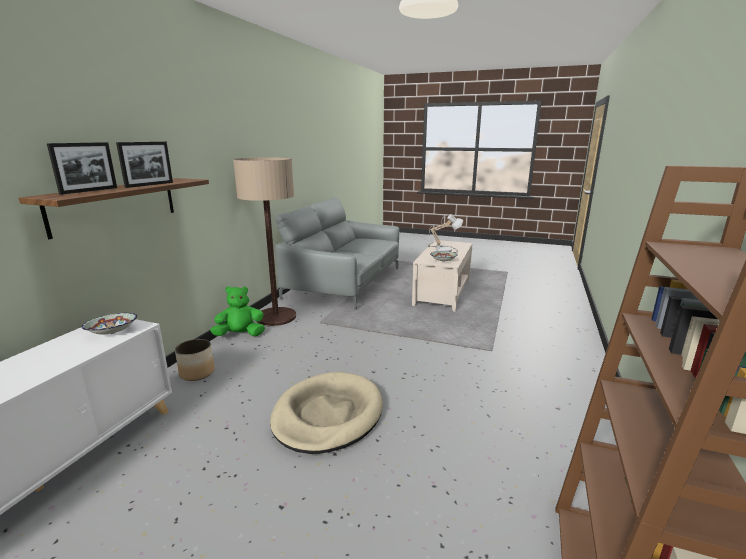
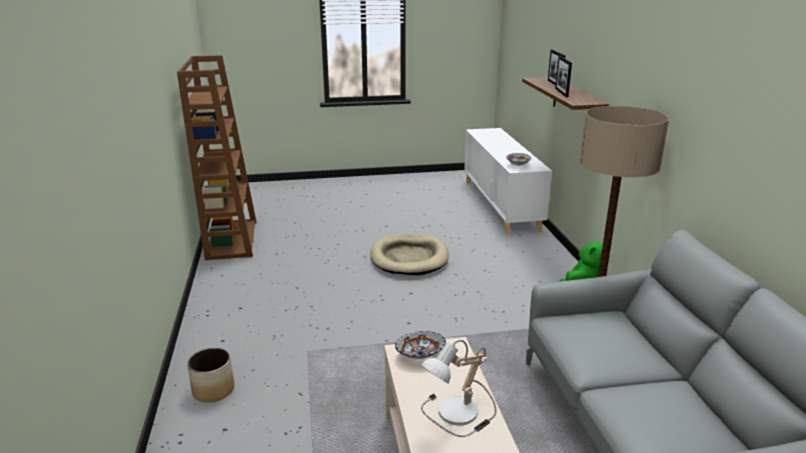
camera: 150 degrees right, 5 degrees up
planter [175,339,214,381] -> planter moved to [187,348,234,402]

